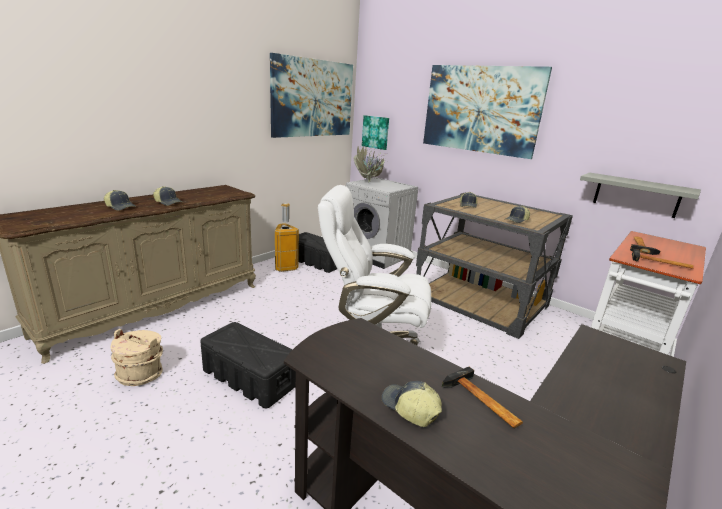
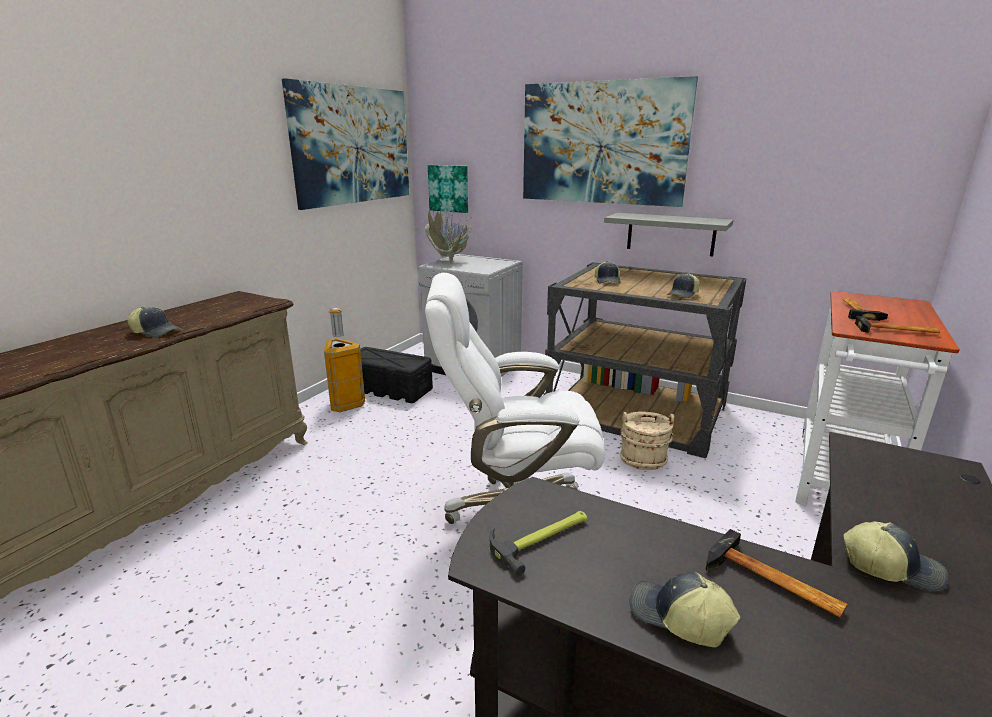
camera: 10 degrees left, 0 degrees up
cap [104,190,136,211] -> cap moved to [843,521,948,592]
beige bucket [111,329,163,386] -> beige bucket moved to [620,411,674,470]
black storage box [200,322,296,408] -> none
grey shelf [580,172,701,218] -> grey shelf moved to [604,213,733,256]
none -> hammer [490,511,588,576]

